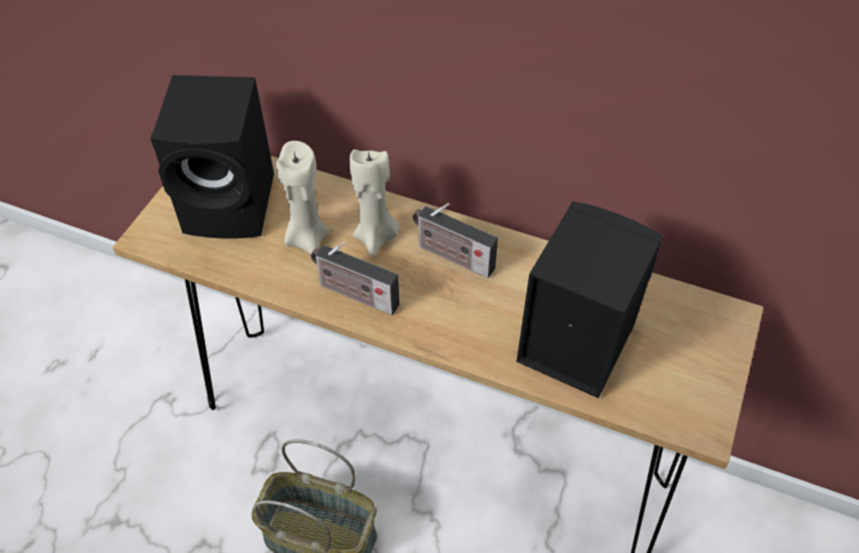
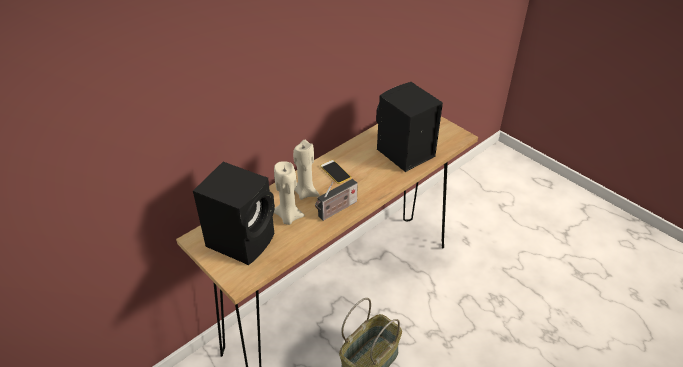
camera: 65 degrees left, 10 degrees down
radio [413,203,498,278] -> phone [320,160,351,184]

